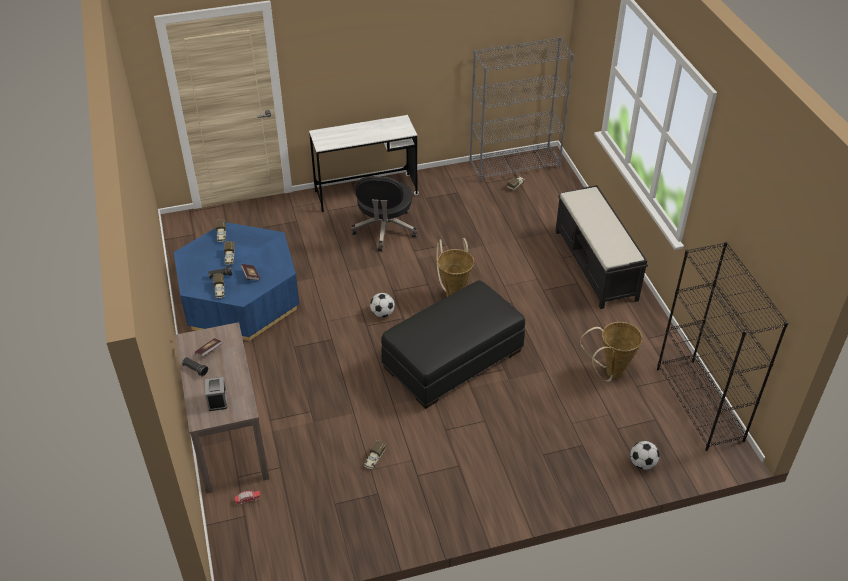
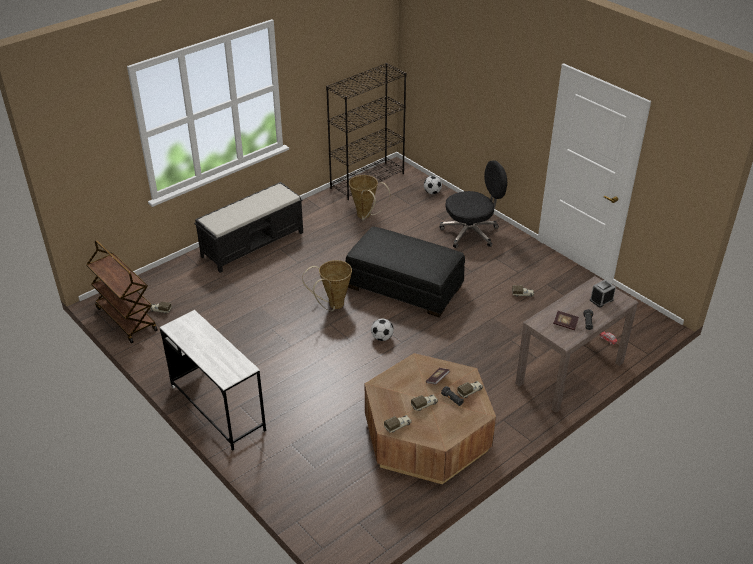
camera: 115 degrees left, 5 degrees down
blue coffee table [174,222,300,341] -> brown coffee table [365,353,496,484]
black office chair [351,176,418,251] -> black office chair moved to [439,160,507,248]
grey bookcase [469,37,574,182] -> brown cart [86,240,158,343]

